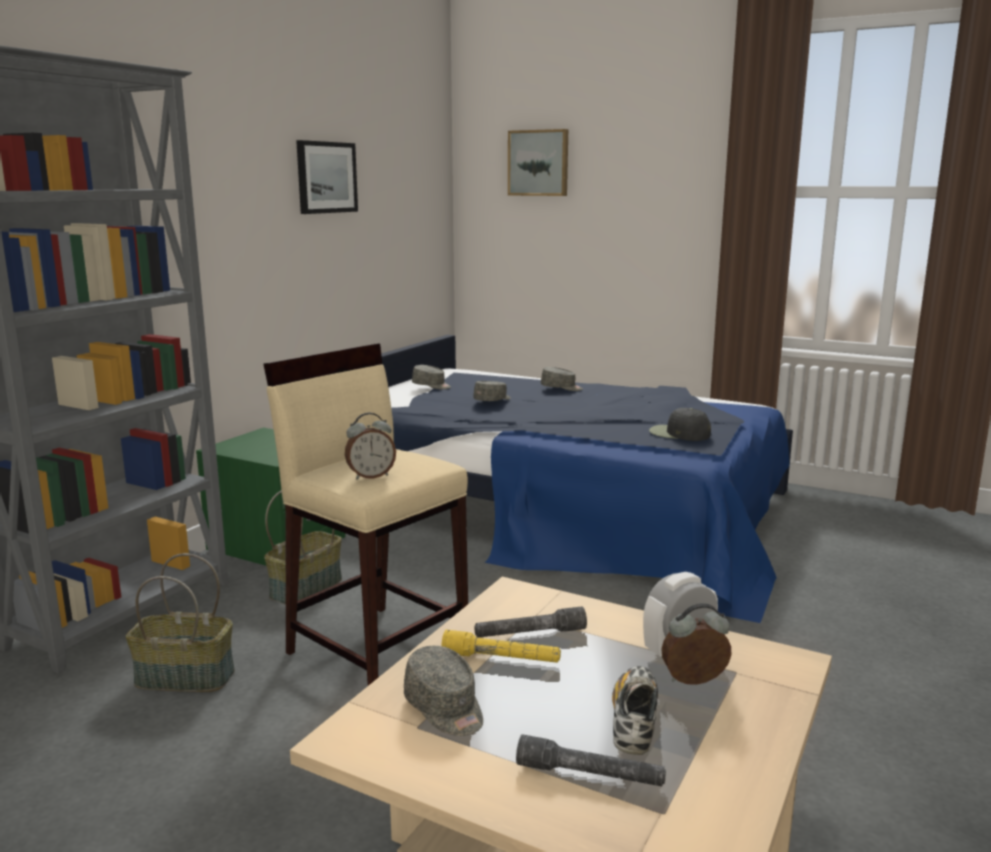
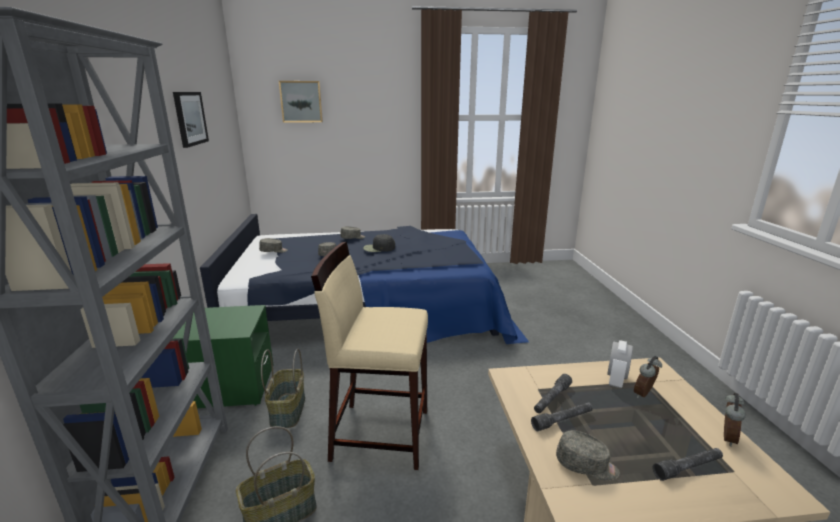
camera: 35 degrees left, 5 degrees up
alarm clock [345,413,396,480] -> alarm clock moved to [724,393,746,447]
yellow flashlight [441,630,561,663] -> grey flashlight [531,402,593,431]
shoe [612,666,658,755] -> none
black cap [649,408,711,441] -> black cap moved to [363,234,395,252]

